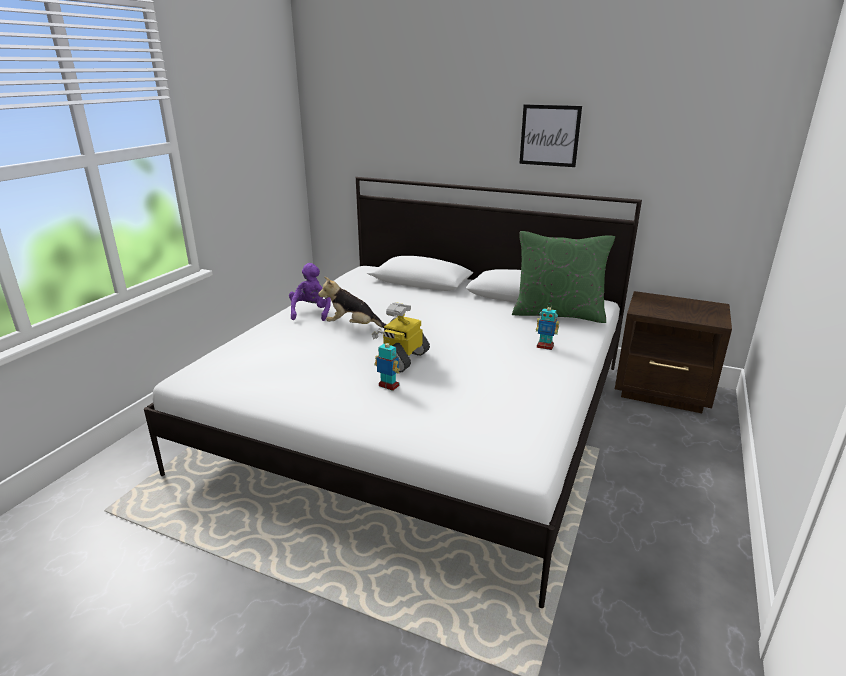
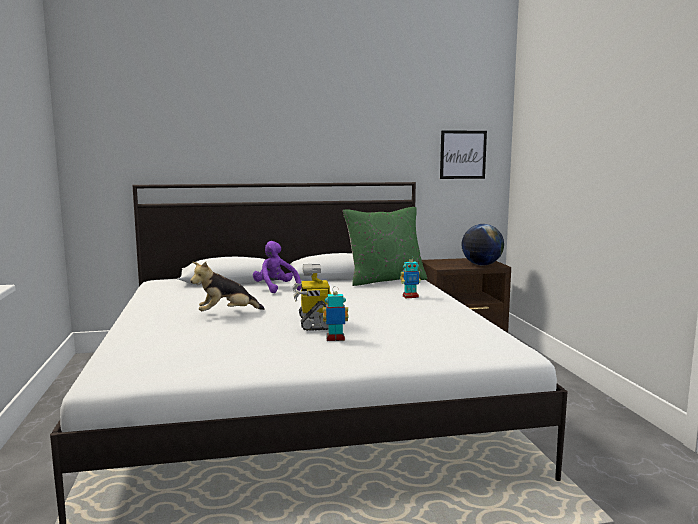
camera: 35 degrees left, 15 degrees down
purple plush toy [289,263,331,321] -> purple plush toy moved to [253,241,301,293]
picture [519,104,582,167] -> picture moved to [440,130,487,179]
none -> globe [461,224,504,266]

